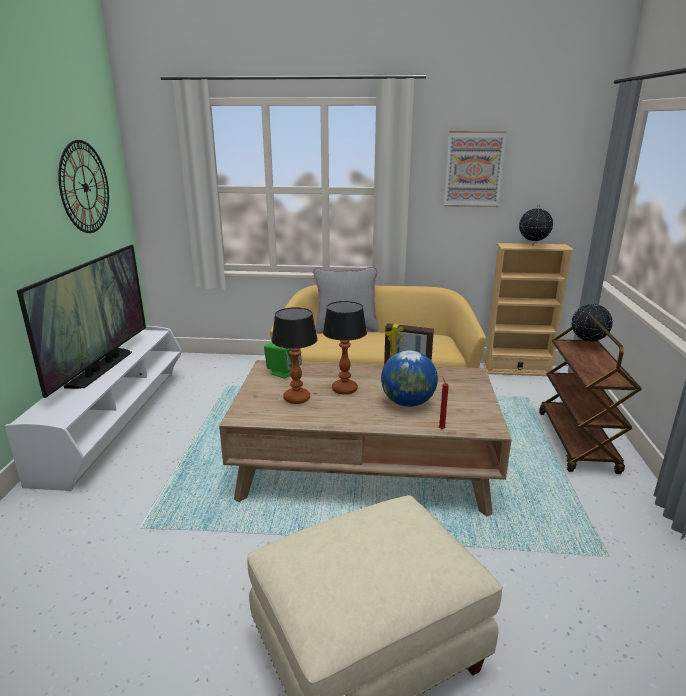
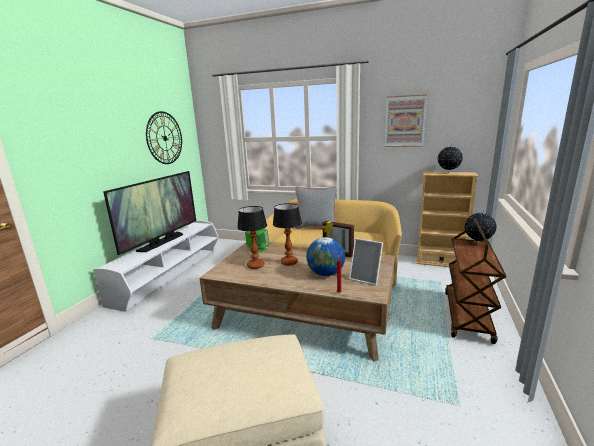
camera: 15 degrees right, 5 degrees down
none -> picture frame [349,238,383,286]

